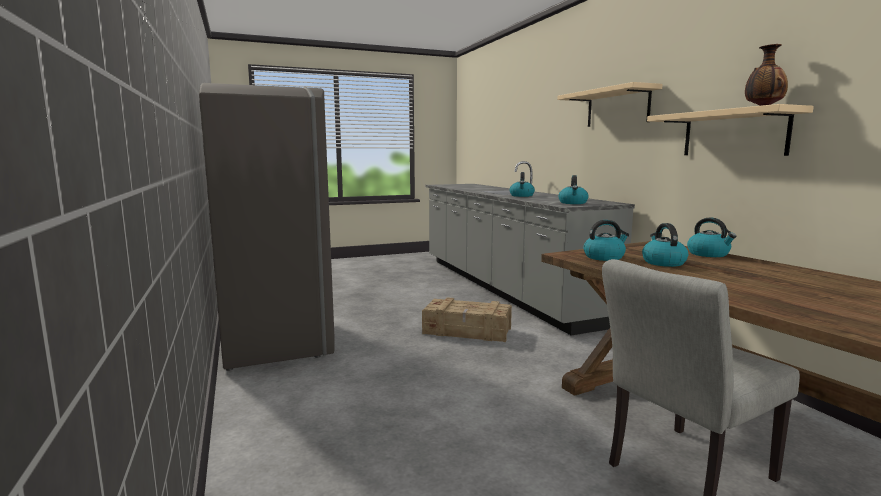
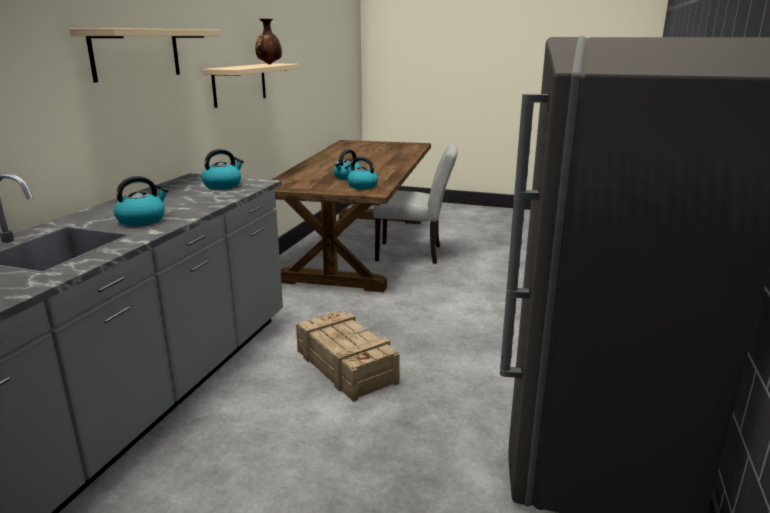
camera: 140 degrees left, 10 degrees up
kettle [687,218,736,257] -> none

